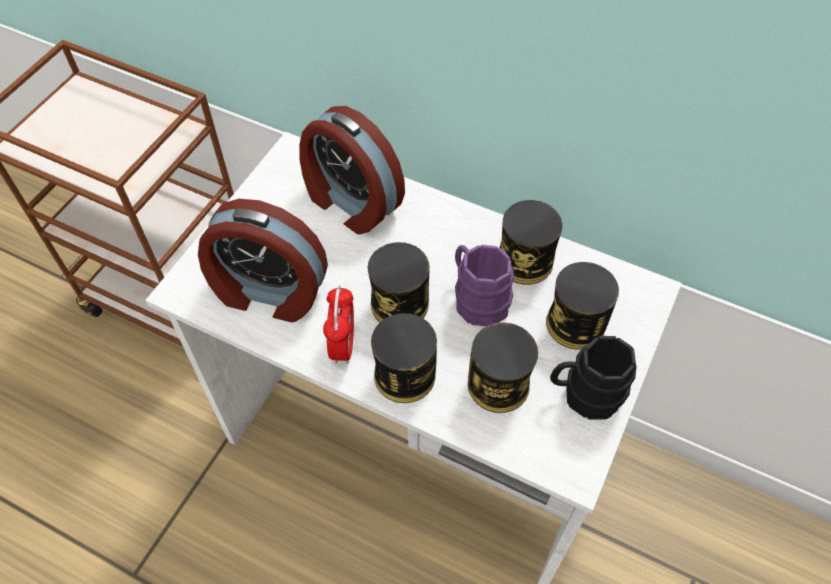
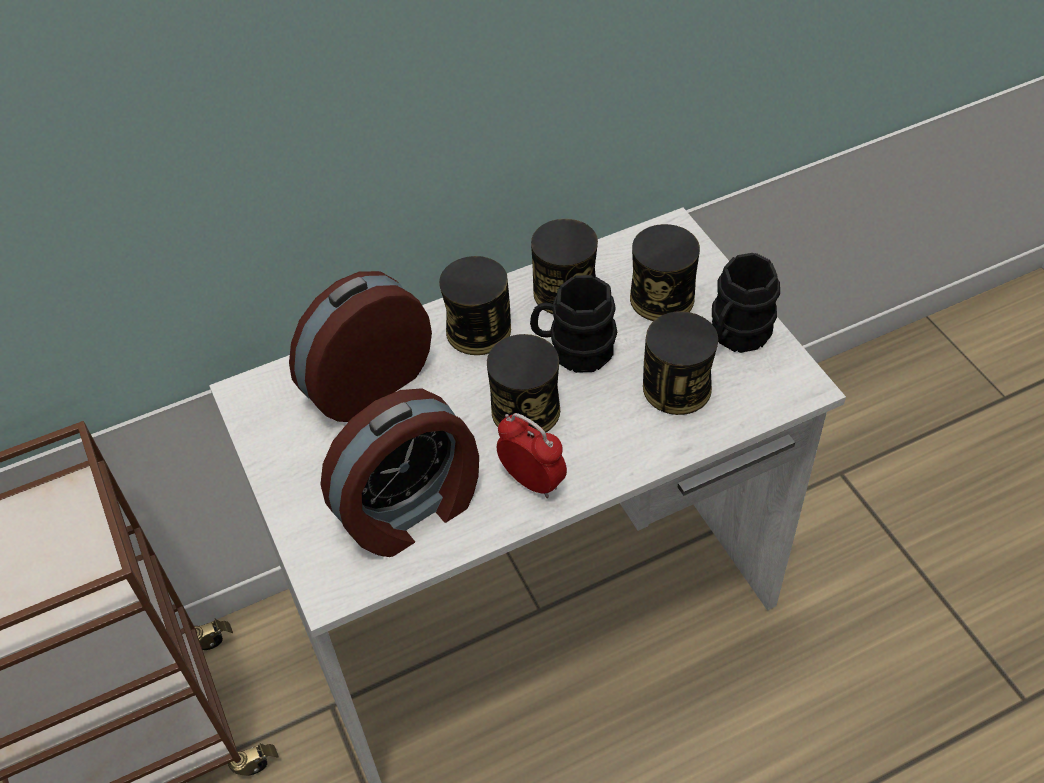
camera: 50 degrees left, 5 degrees down
alarm clock [299,106,405,235] -> alarm clock turned 150 degrees clockwise [289,271,432,422]
can [371,313,437,403] -> can moved to [439,256,511,355]
purple mug [455,245,514,326] -> black mug [530,275,617,373]

